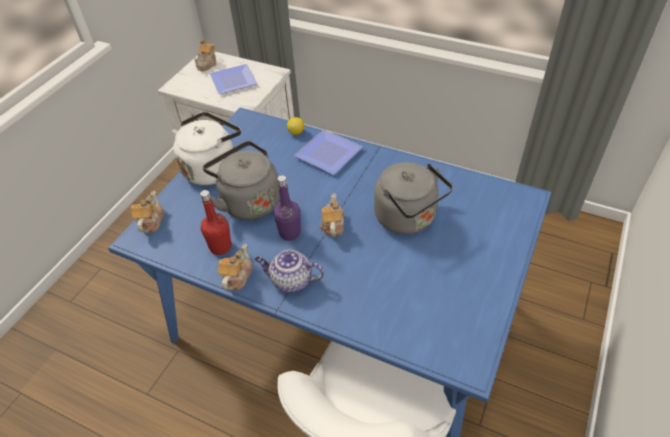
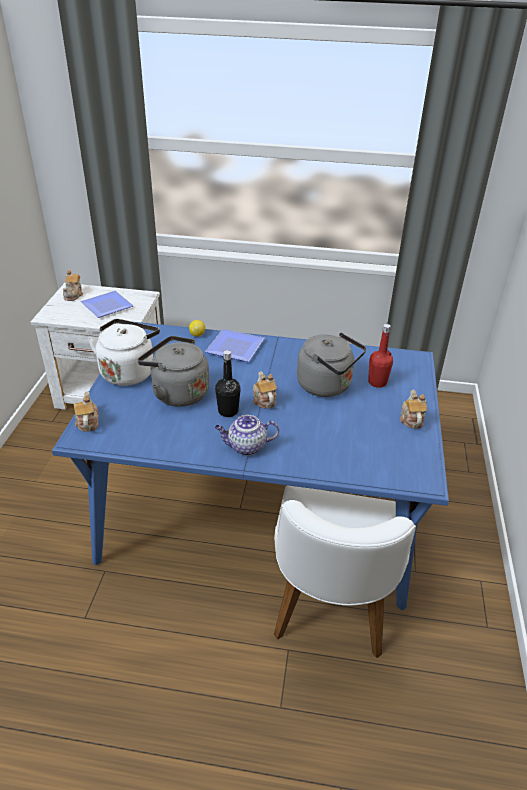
camera: 20 degrees left, 10 degrees down
red bottle [200,190,232,255] -> red bottle moved to [368,324,393,388]
teapot [218,244,253,290] -> teapot moved to [400,390,427,429]
purple bottle [273,175,301,241] -> black bottle [215,350,241,417]

